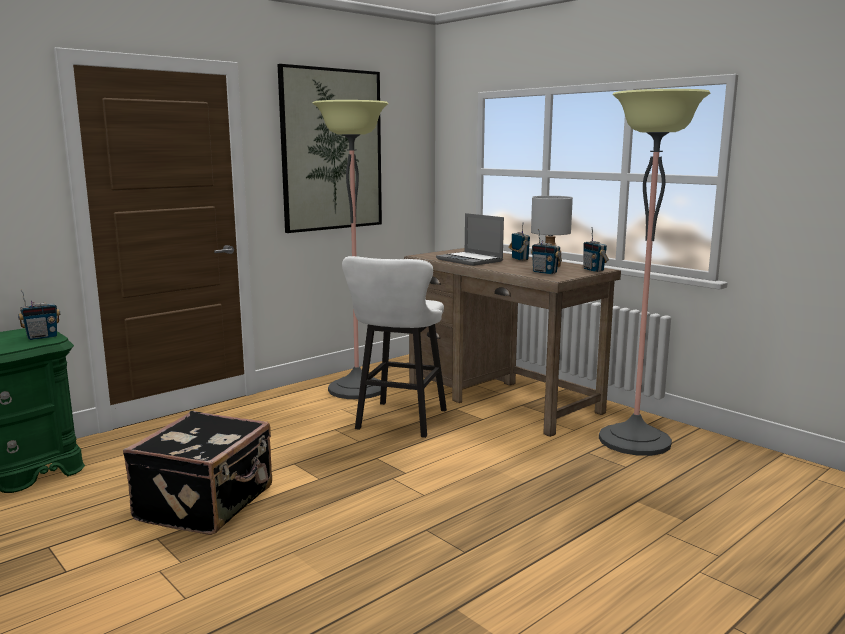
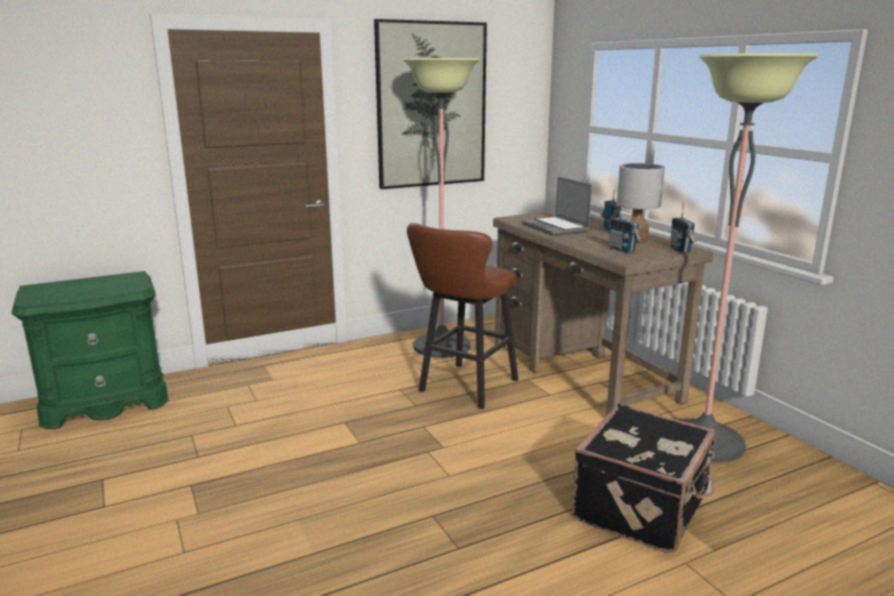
camera: 15 degrees right, 5 degrees up
radio [18,289,60,340] -> none
black suitcase [123,411,272,535] -> black suitcase moved to [572,403,716,553]
white stool [342,256,447,438] -> brown stool [407,223,518,409]

